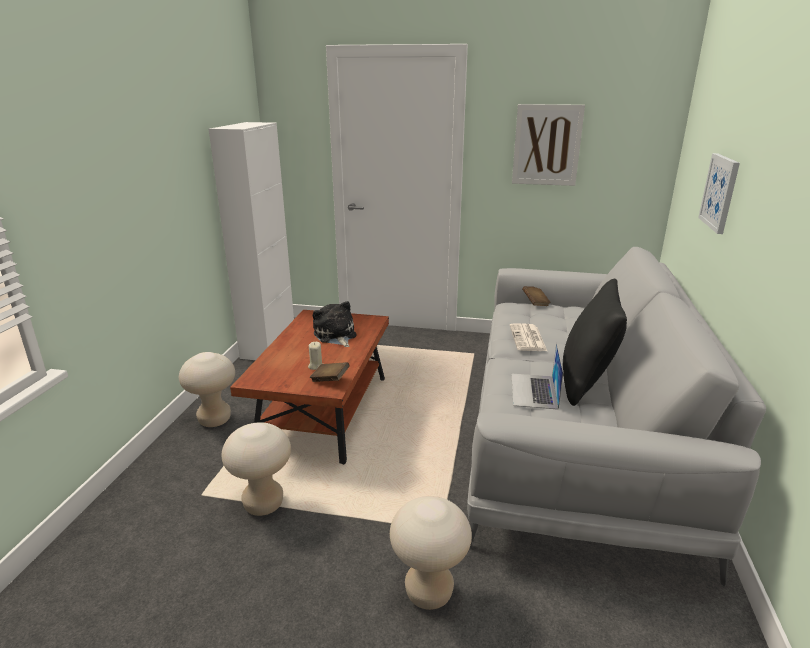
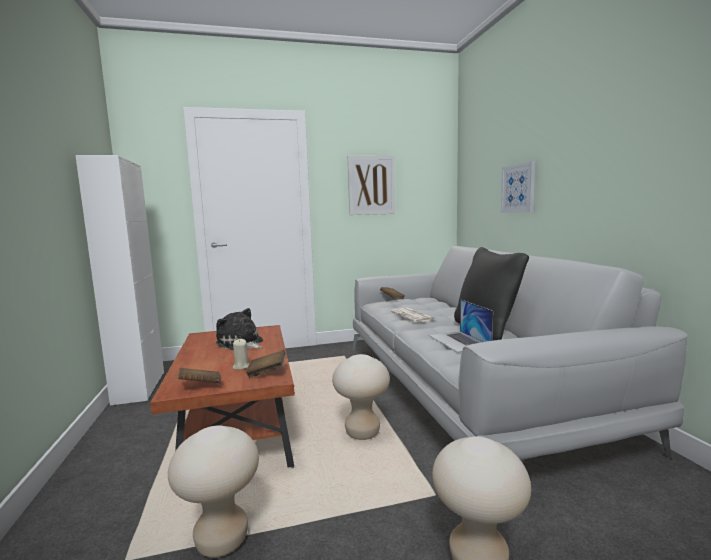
camera: 25 degrees left, 15 degrees down
beige stool [179,352,235,427] -> beige stool moved to [332,354,390,440]
none -> brown book [178,368,221,383]

